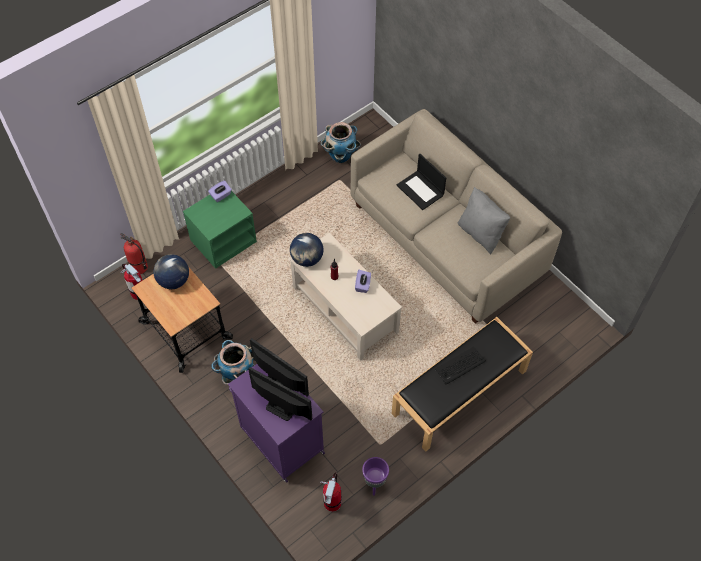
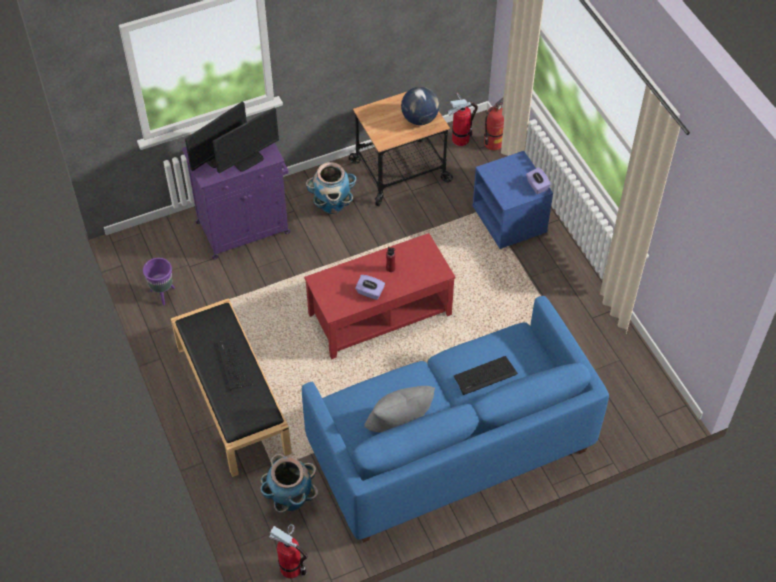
camera: 105 degrees right, 5 degrees down
green nightstand [183,191,257,269] -> blue nightstand [473,151,553,249]
globe [290,233,324,267] -> none
beige coffee table [290,233,402,361] -> red coffee table [304,233,456,359]
planter [320,122,361,163] -> planter moved to [260,454,318,513]
fire extinguisher [320,472,342,512] -> fire extinguisher moved to [269,524,308,578]
beige sofa [350,109,562,324] -> blue sofa [302,296,609,543]
laptop [397,154,446,210] -> keyboard [454,356,518,395]

